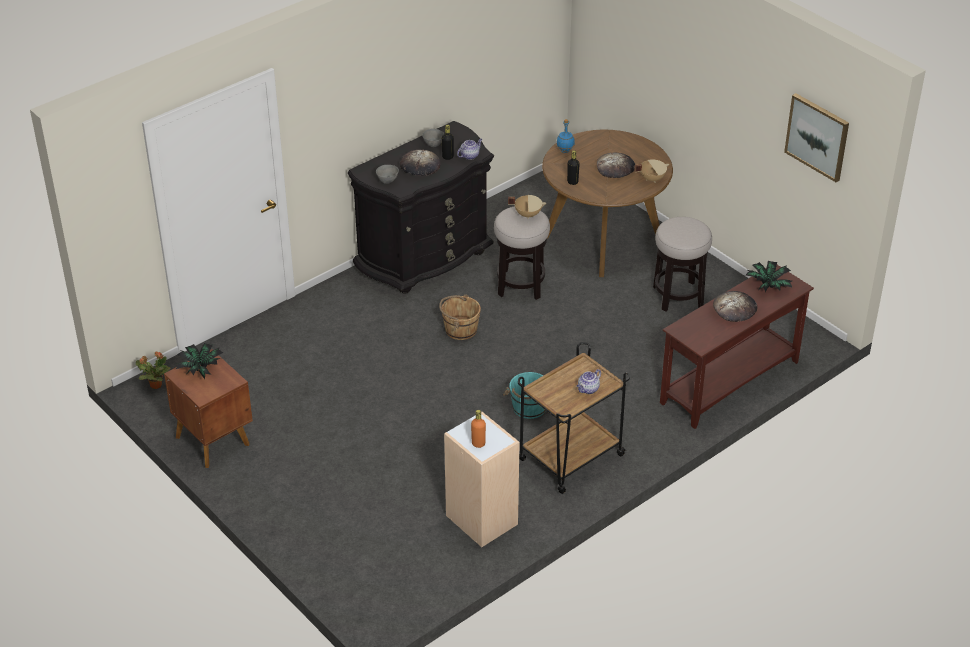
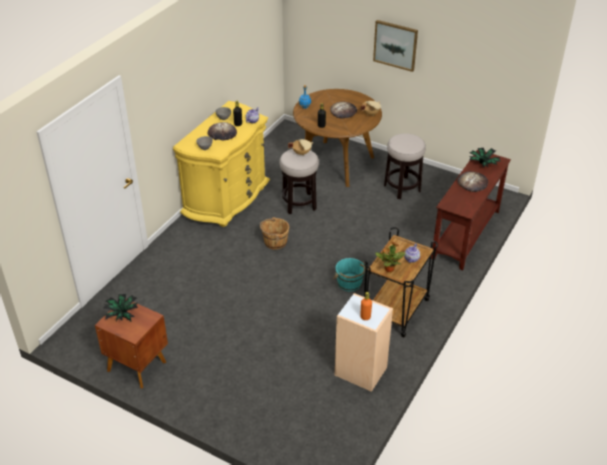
camera: 20 degrees left, 0 degrees up
potted plant [136,352,170,389] -> potted plant moved to [376,242,405,272]
black dresser [348,121,494,294] -> yellow dresser [173,101,270,227]
picture [784,93,849,182] -> picture moved to [373,20,418,72]

